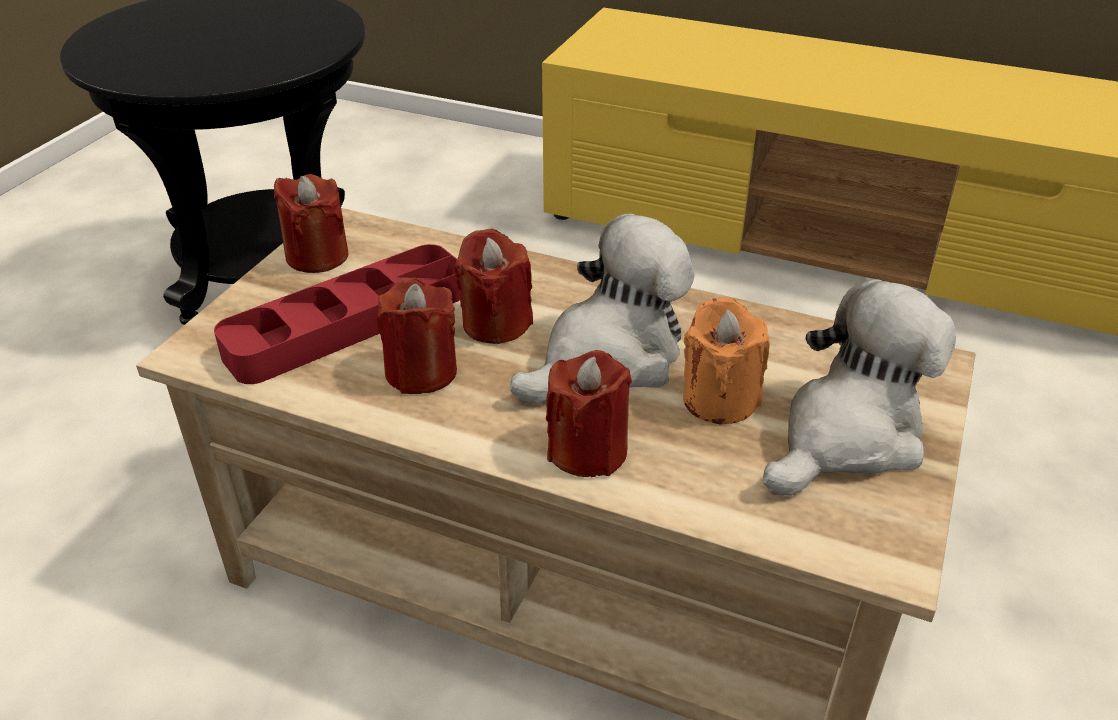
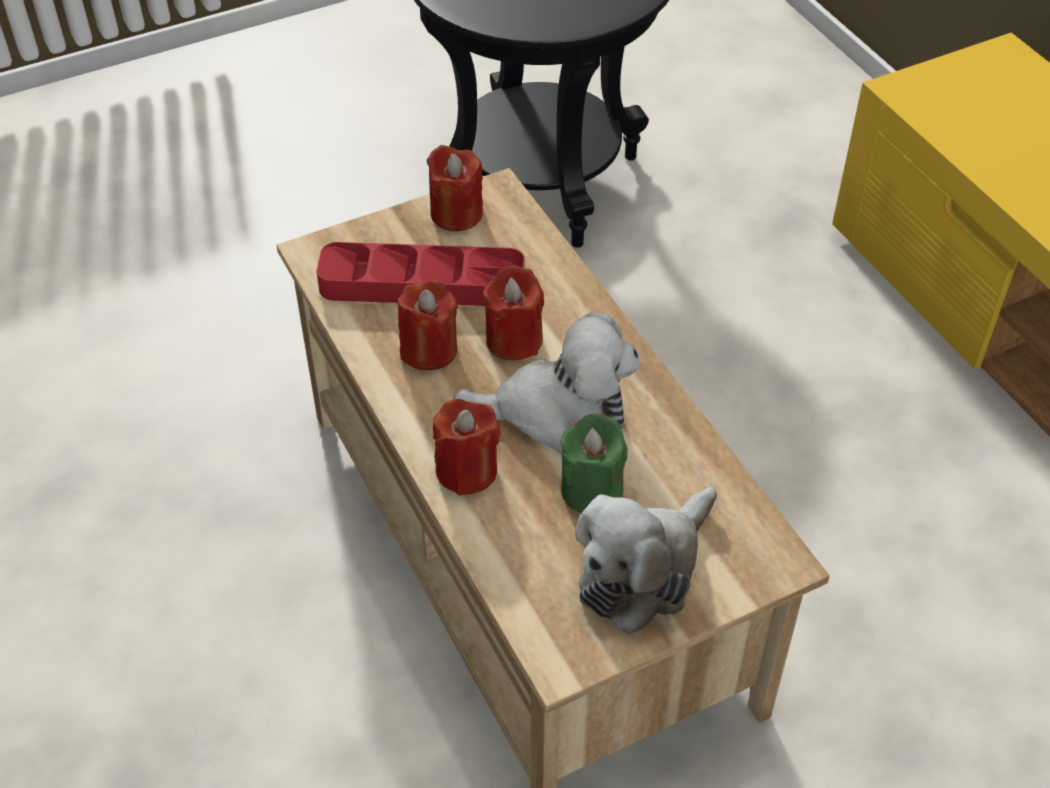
camera: 40 degrees right, 10 degrees up
orange candle [683,298,770,425] -> green candle [561,413,628,513]
plush toy [763,279,956,496] -> plush toy turned 135 degrees clockwise [575,487,717,634]

